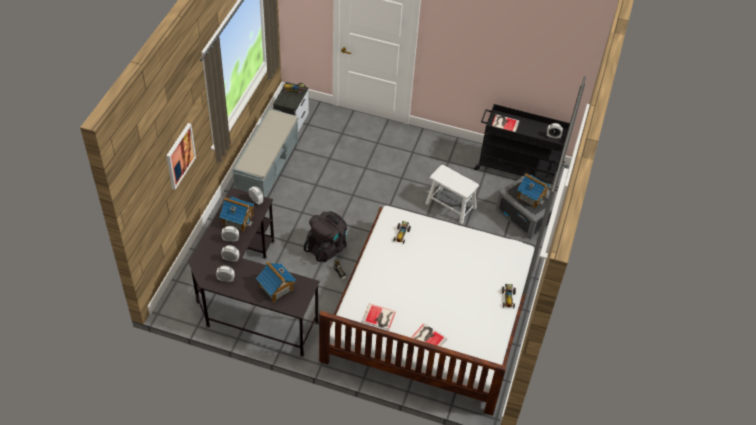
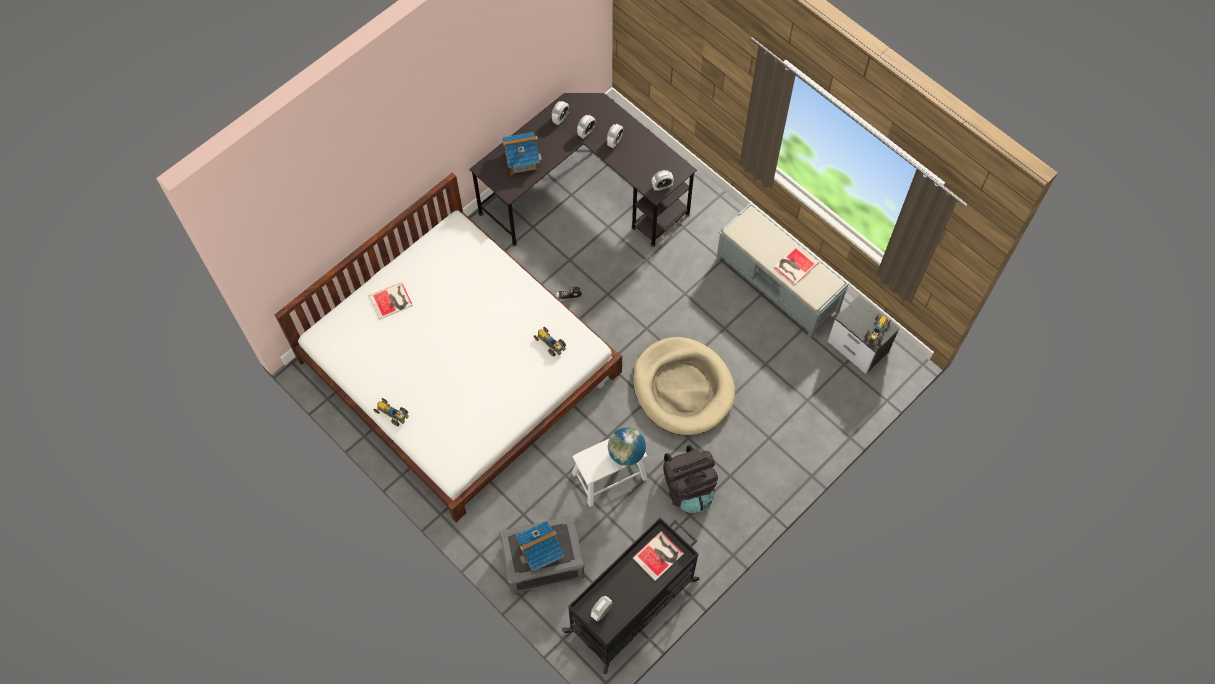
camera: 120 degrees right, 15 degrees up
picture [166,123,196,190] -> none
toy house [219,197,254,232] -> none
black backpack [304,211,347,262] -> black backpack moved to [663,445,718,513]
book [362,303,396,330] -> book moved to [774,245,819,285]
none -> globe [608,428,646,466]
none -> beige dog bed [633,337,735,435]

